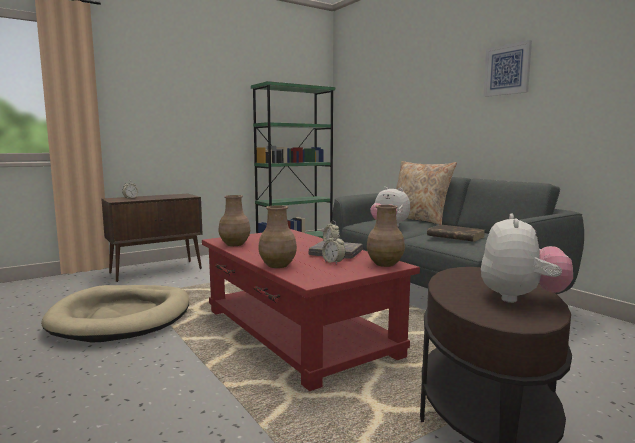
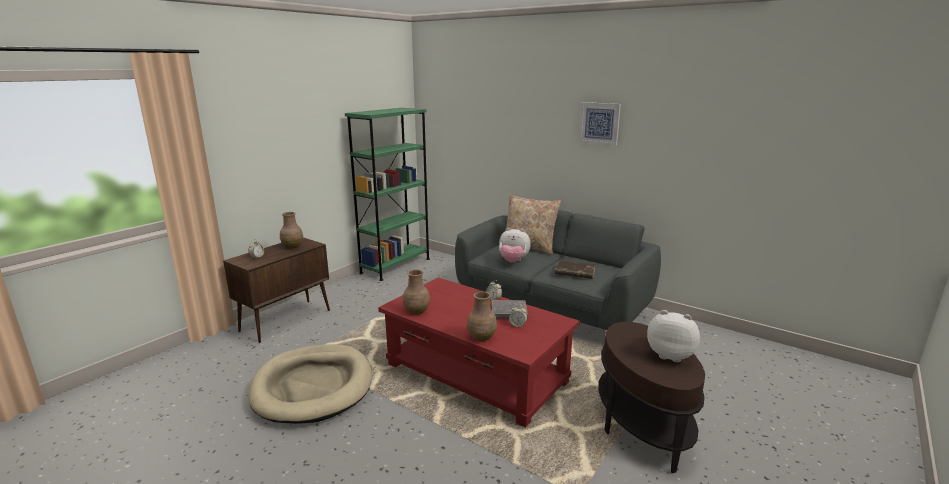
camera: 20 degrees left, 10 degrees up
brown vase [367,205,405,267] -> brown vase moved to [280,212,303,249]
plush toy [481,214,573,303] -> plush toy turned 60 degrees counterclockwise [647,310,700,362]

